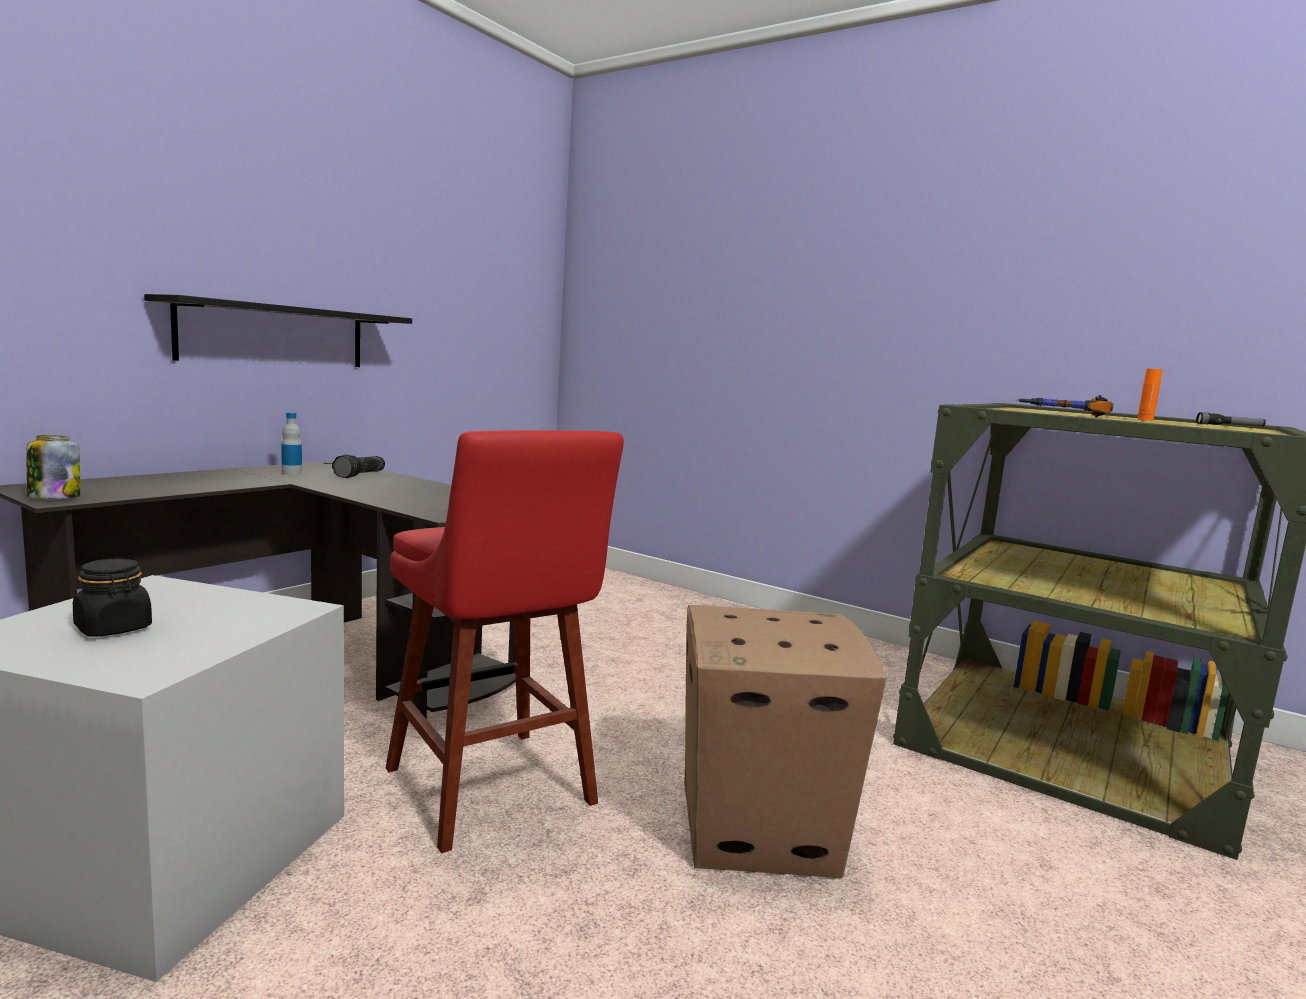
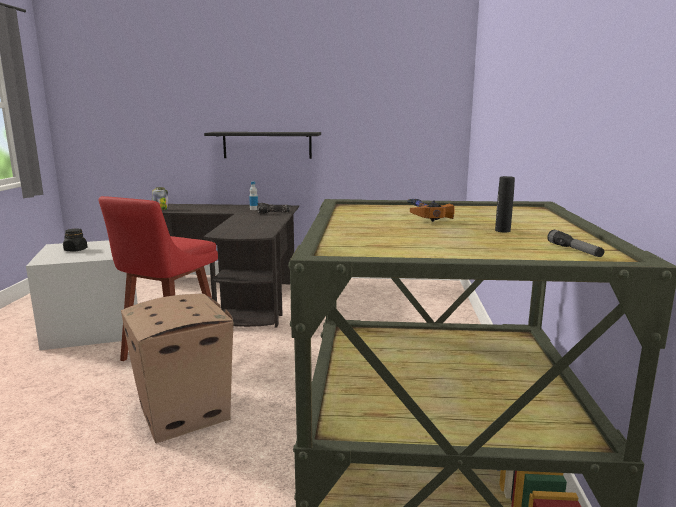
camera: 60 degrees right, 5 degrees up
orange bottle [1137,369,1162,421] -> black bottle [495,176,515,232]

